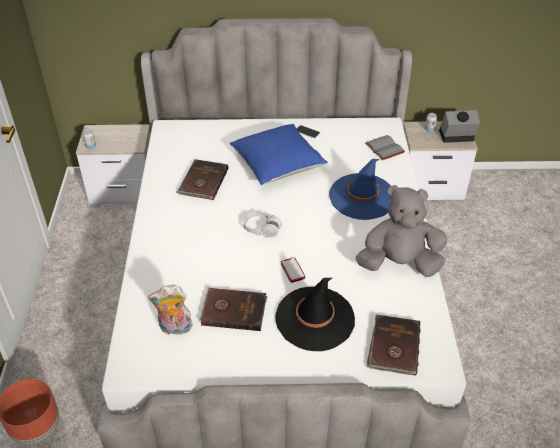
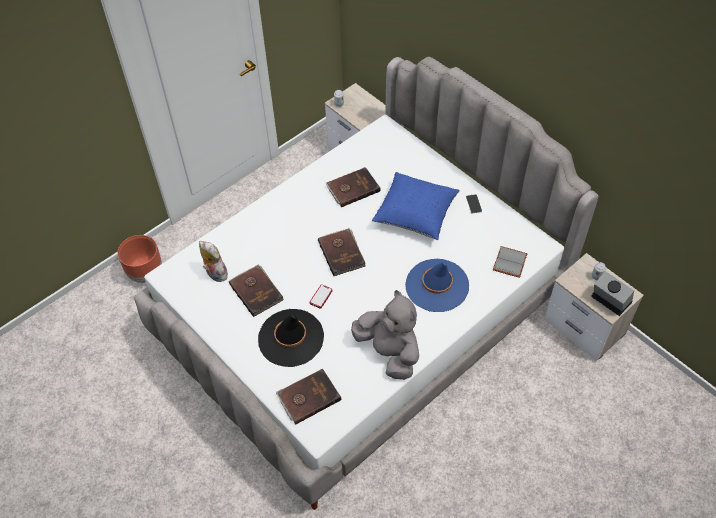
camera: 50 degrees right, 10 degrees up
grey headphones [243,211,282,237] -> brown book [318,228,366,276]

